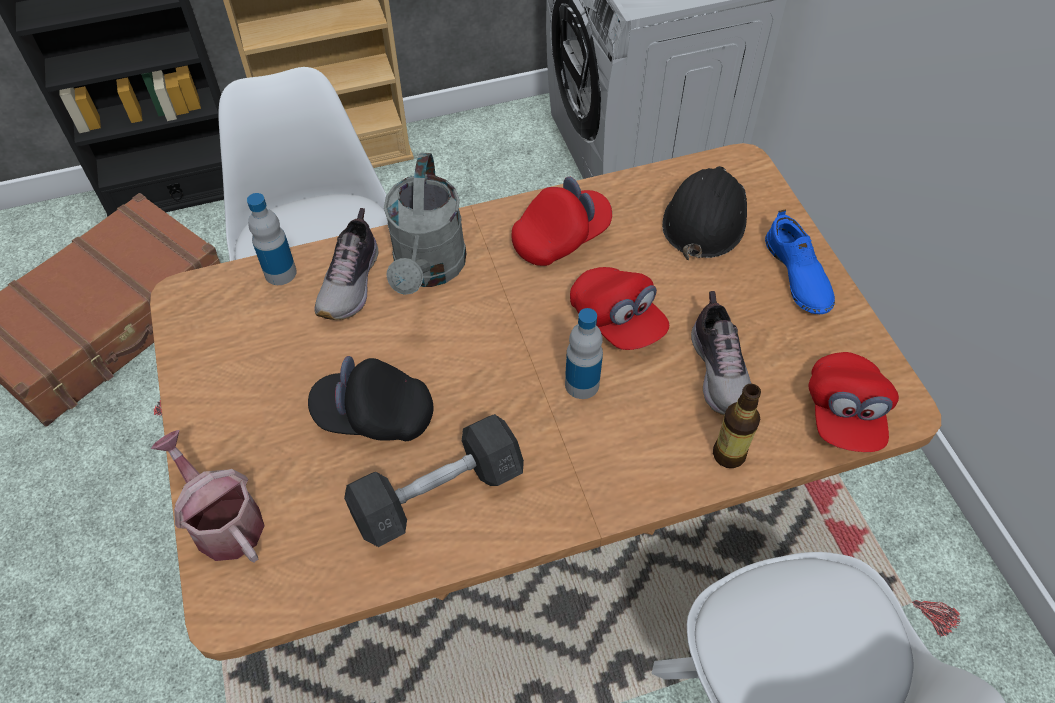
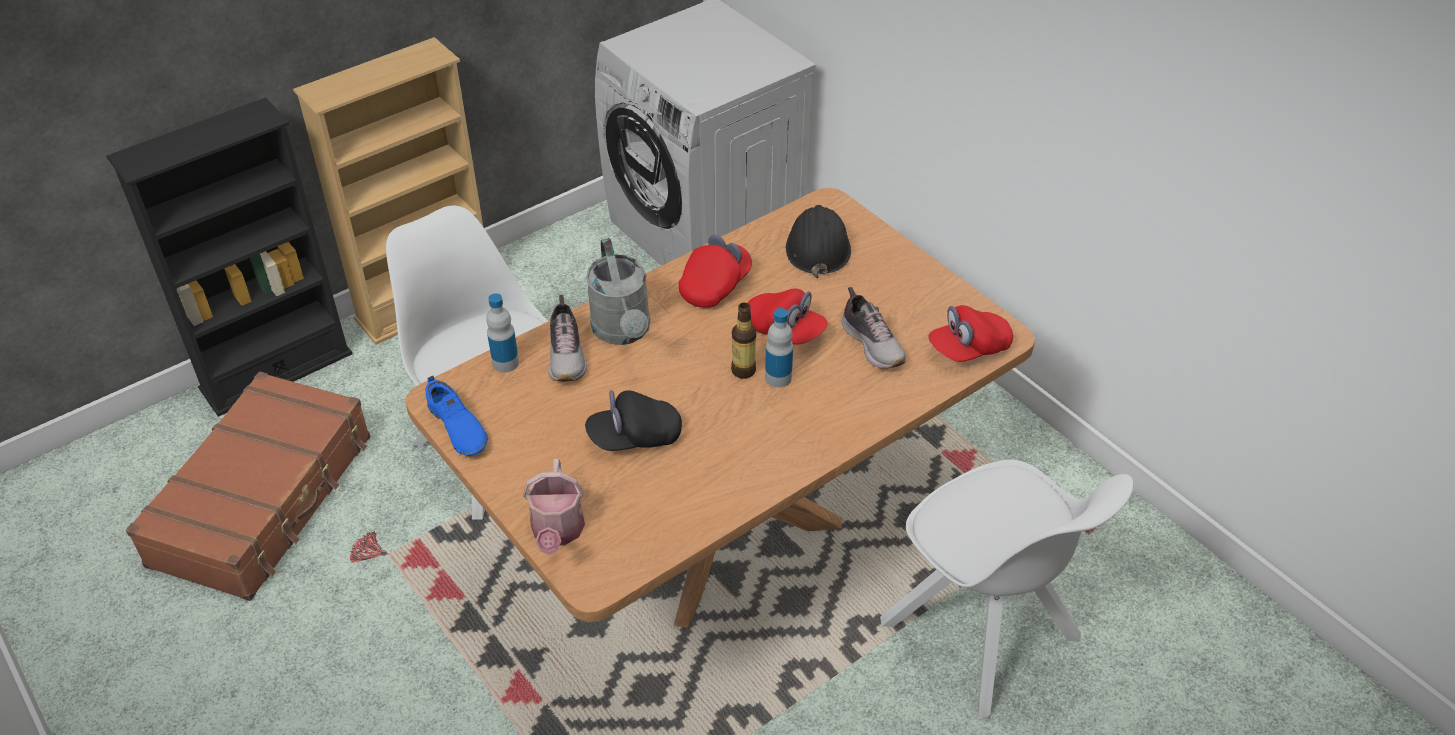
camera: 20 degrees left, 10 degrees down
watering can [151,430,265,562] -> watering can turned 120 degrees counterclockwise [523,459,585,555]
grey dumbbell [344,414,524,547] -> none
bottle [713,384,761,468] -> bottle moved to [731,303,756,379]
blue shoe [765,210,835,314] -> blue shoe moved to [426,376,488,456]
red cap [809,352,899,452] -> red cap turned 75 degrees clockwise [928,305,1013,362]

